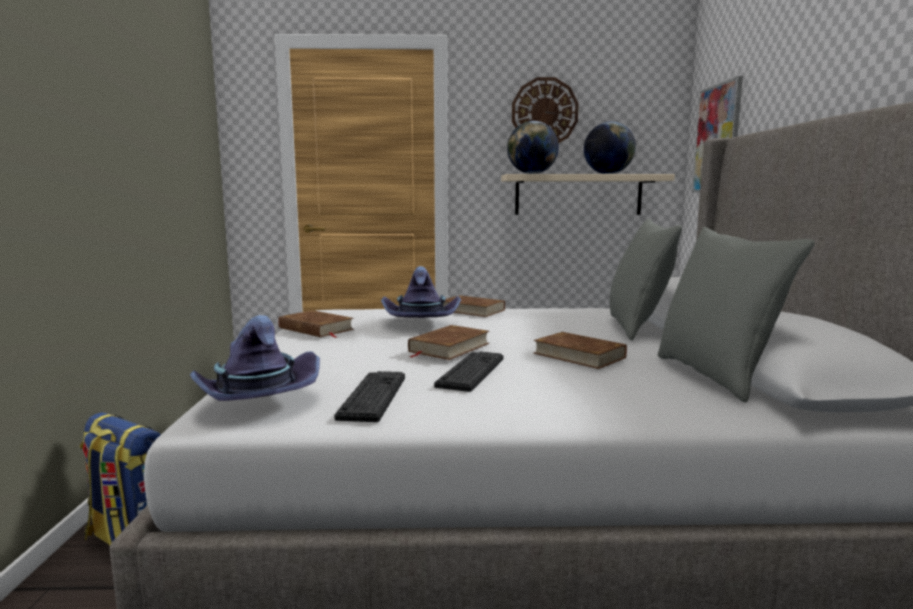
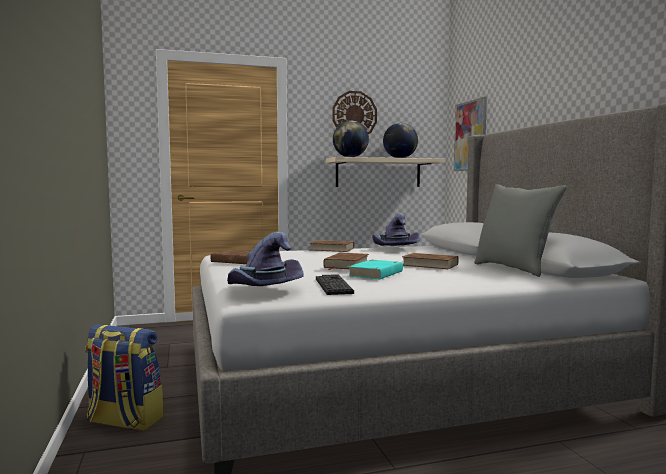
camera: 15 degrees left, 5 degrees down
purple hat [381,266,461,318] -> purple hat moved to [372,213,420,246]
keyboard [434,351,503,392] -> turquoise book [347,260,403,280]
grey pillow [609,219,682,340] -> none

